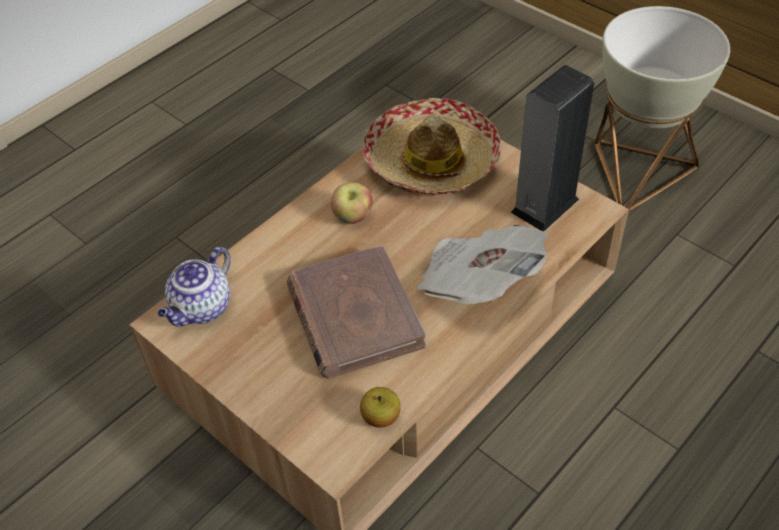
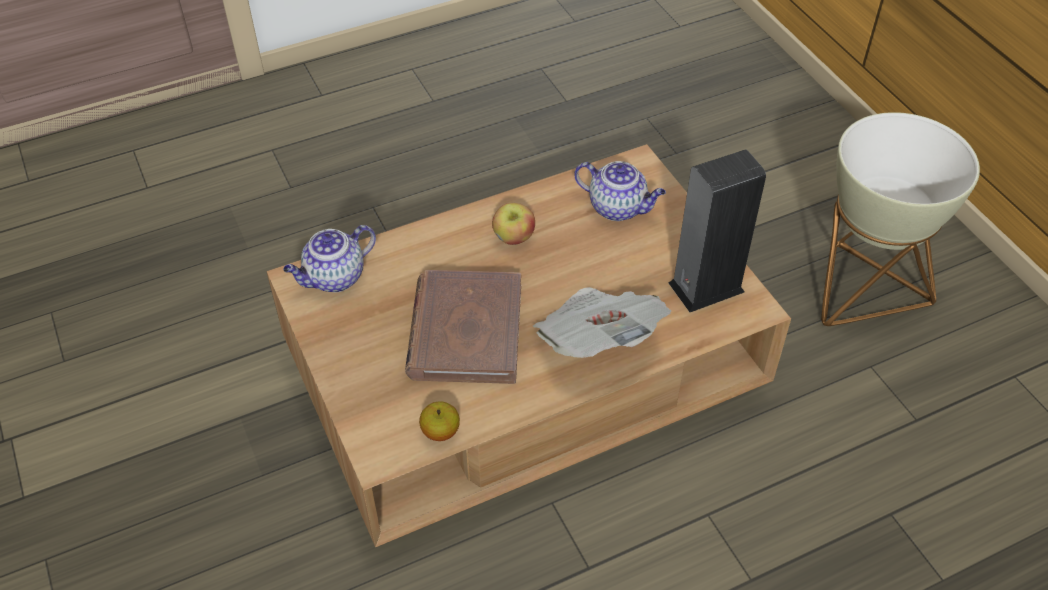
camera: 20 degrees right, 0 degrees up
hat [363,98,501,195] -> teapot [574,161,666,221]

